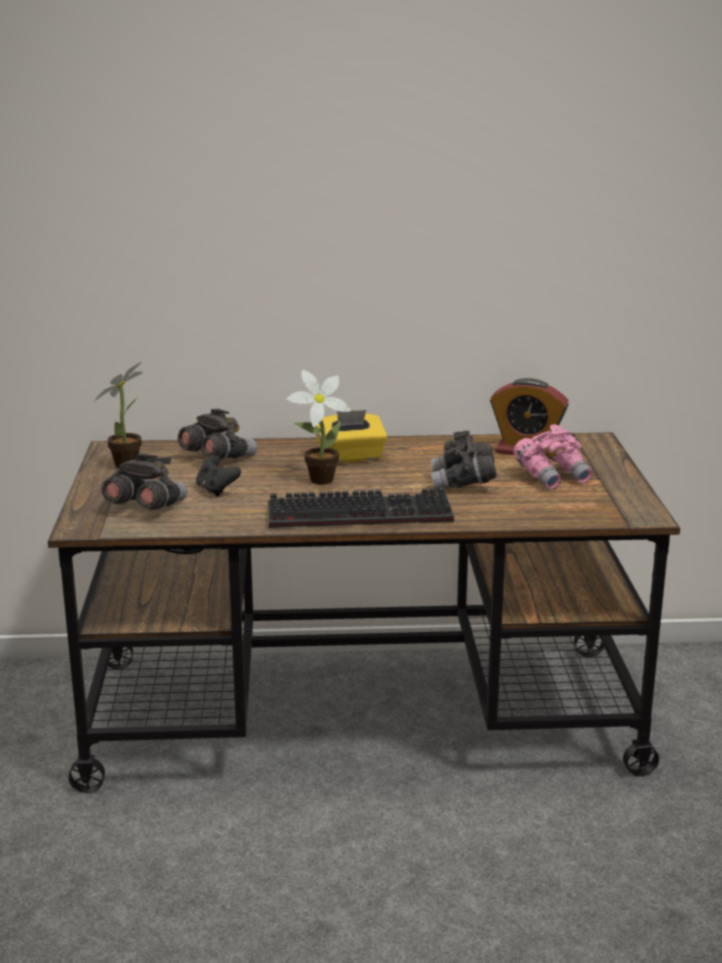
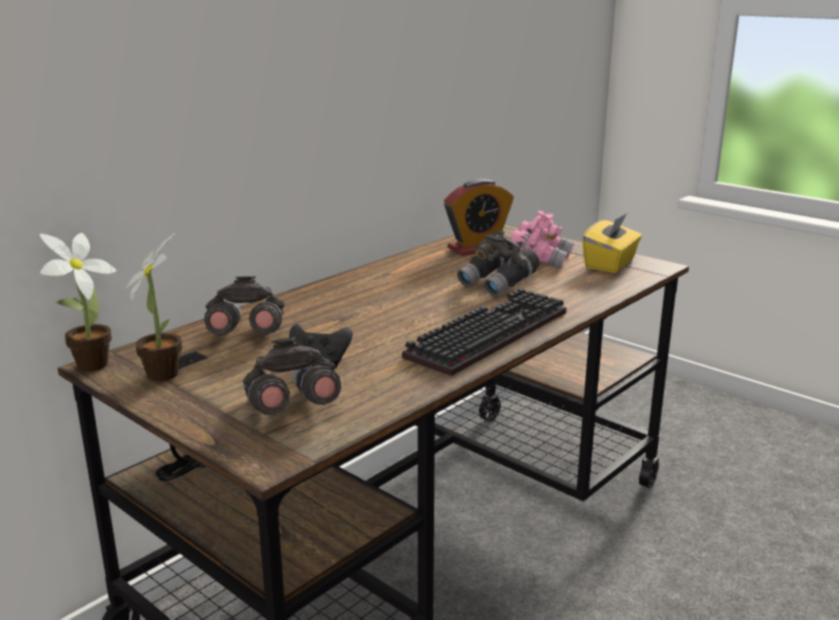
camera: 45 degrees left, 0 degrees up
potted plant [287,370,351,484] -> potted plant moved to [40,233,117,371]
yellow tissue box [316,410,387,464] -> yellow tissue box moved to [582,213,642,273]

